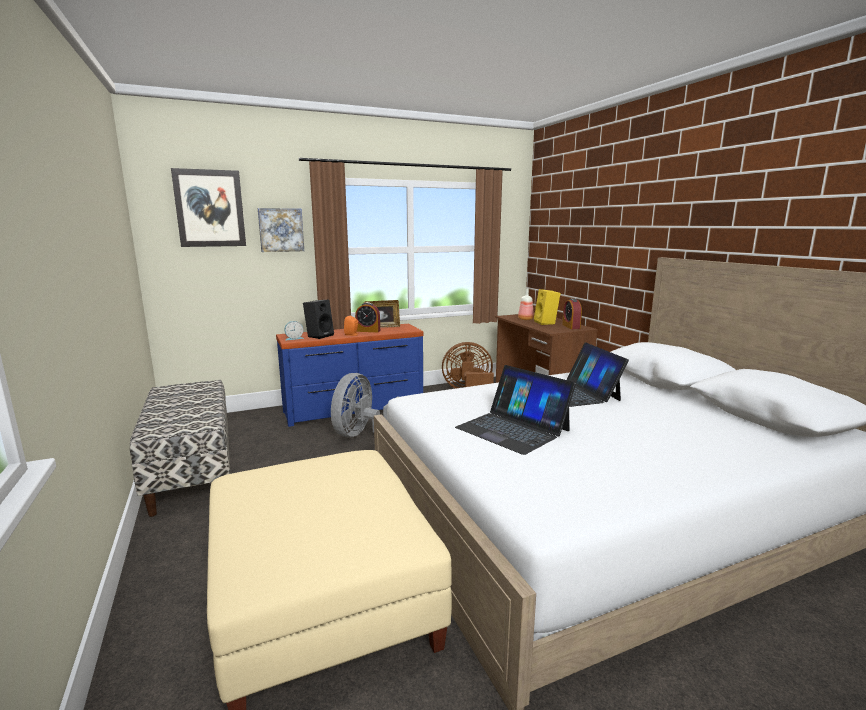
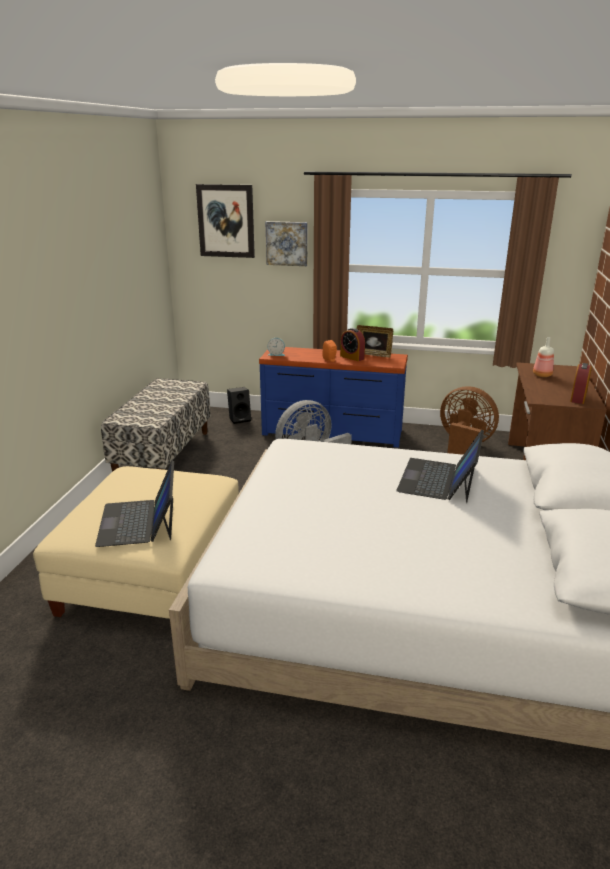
camera: 35 degrees right, 10 degrees up
black speaker [303,300,334,339] -> black speaker moved to [227,387,251,424]
laptop [455,365,576,455] -> laptop moved to [95,461,174,547]
yellow speaker [534,289,561,325] -> none

